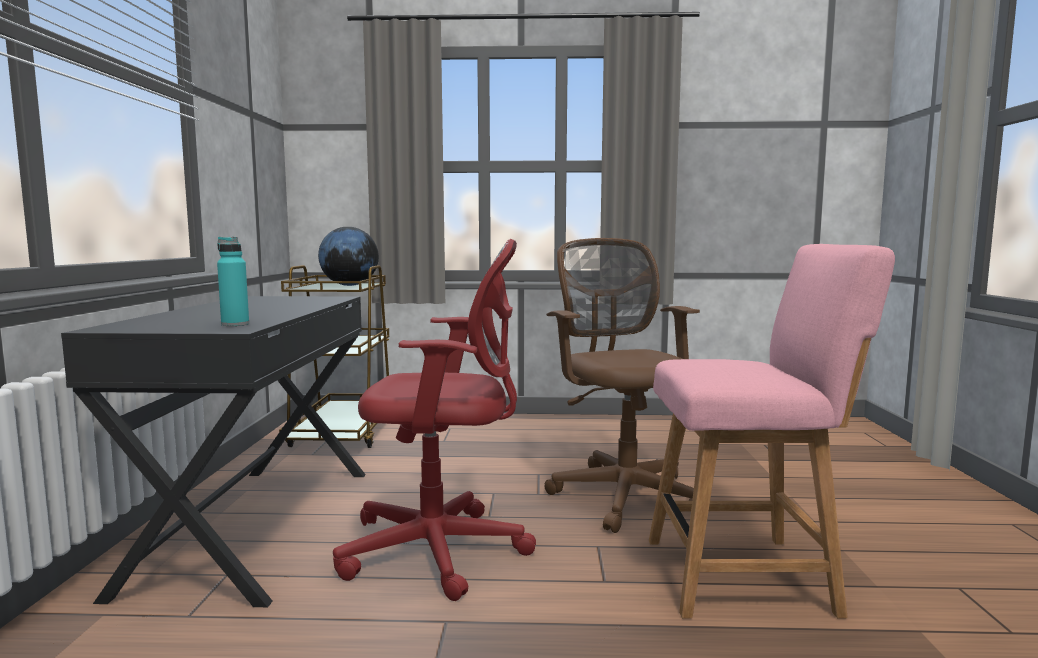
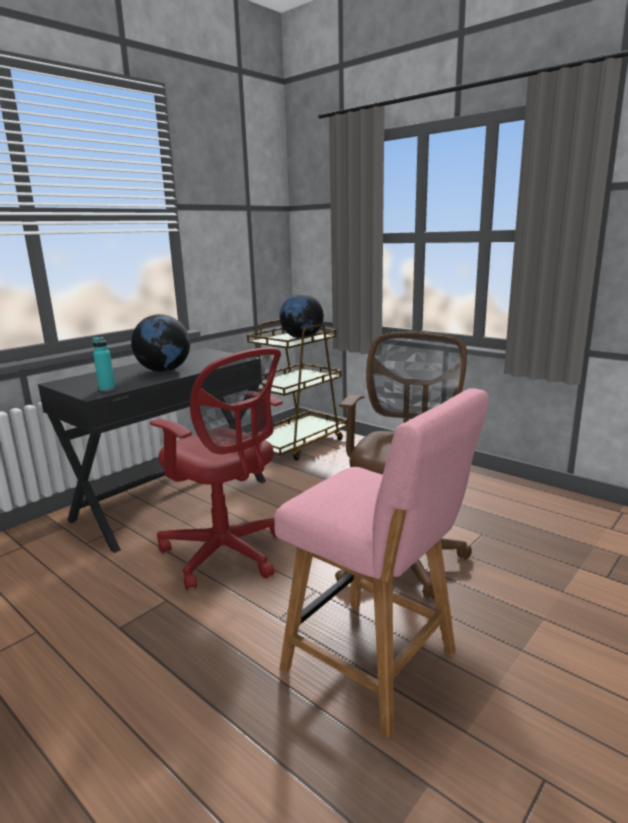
camera: 40 degrees right, 10 degrees up
none -> globe [131,314,190,372]

